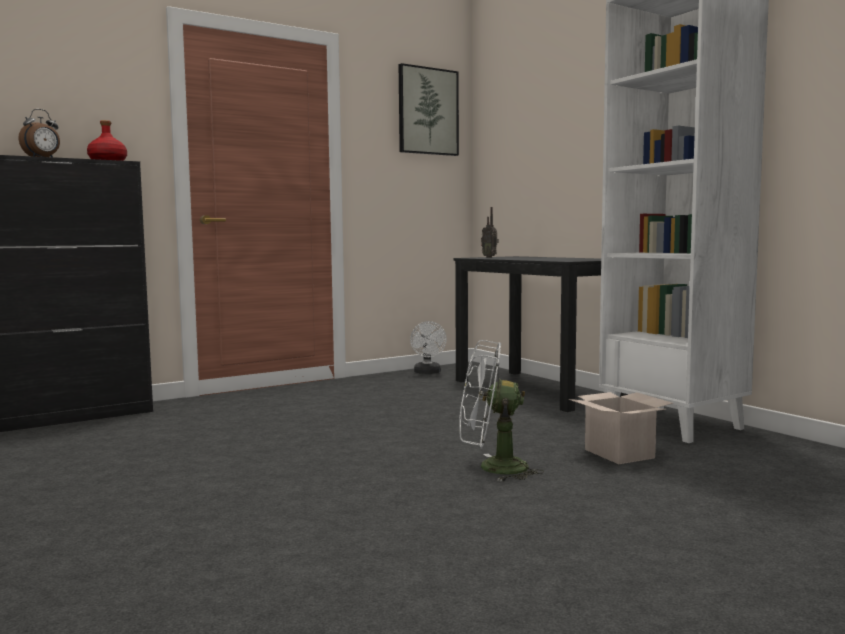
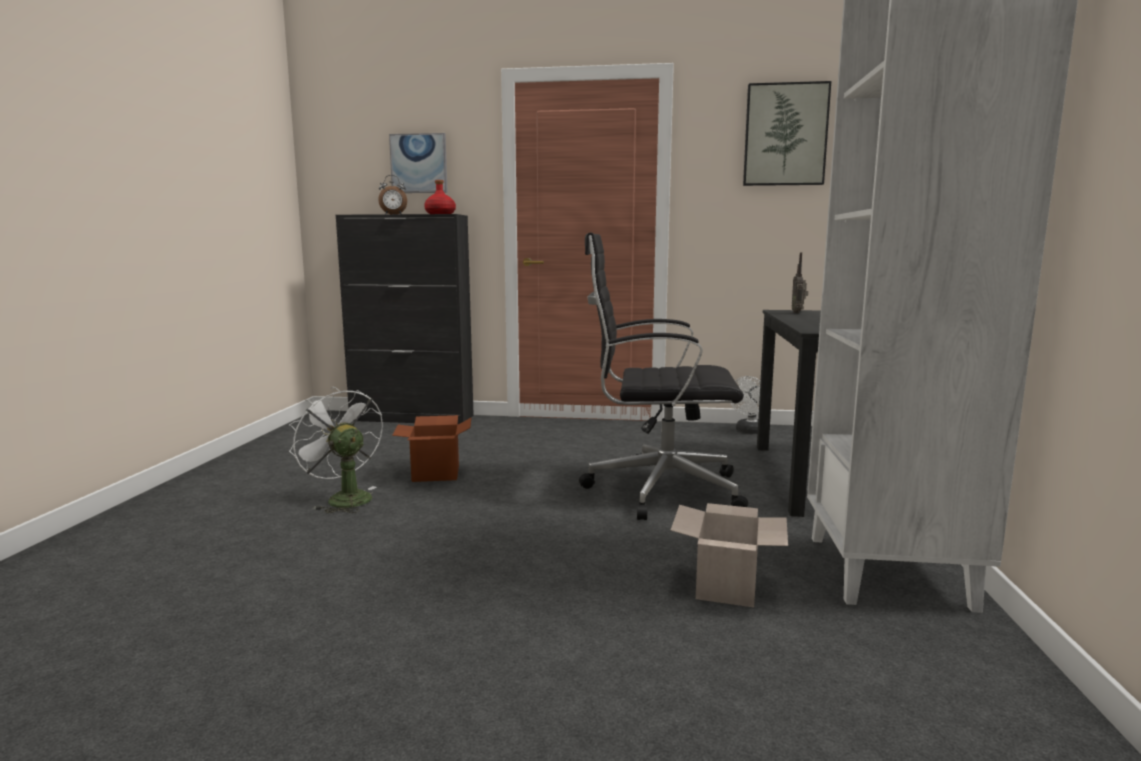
camera: 40 degrees right, 5 degrees up
white fan [459,340,544,482] -> white fan moved to [289,387,383,513]
none -> picture [389,133,448,193]
none -> cardboard box [392,415,471,482]
none -> black office chair [579,233,748,520]

